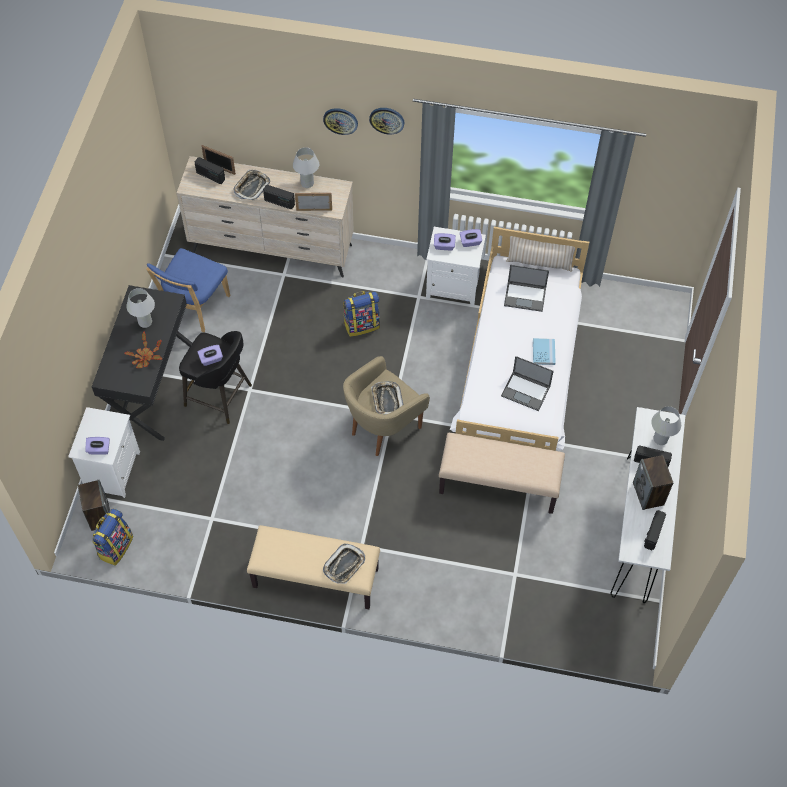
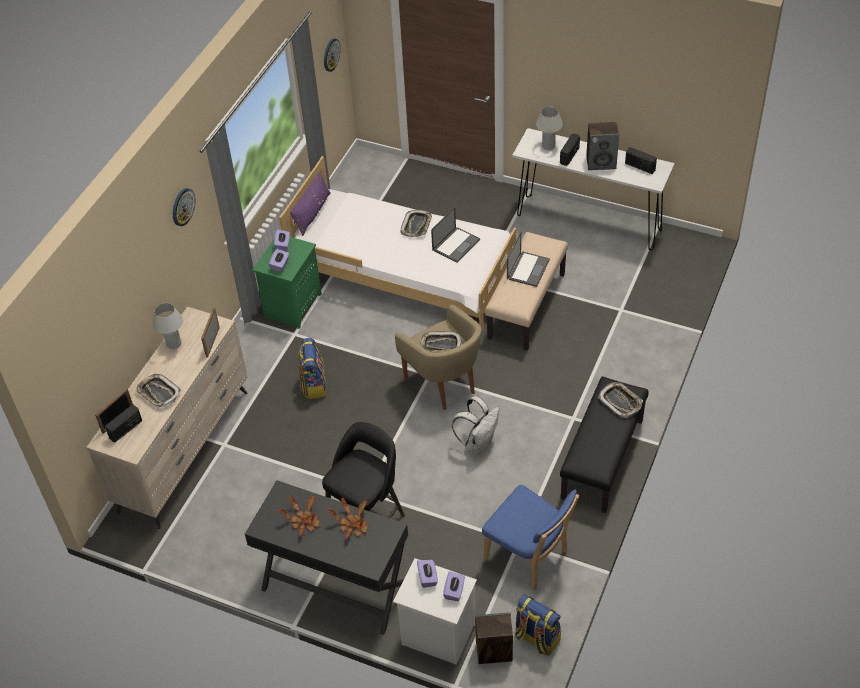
camera: 75 degrees left, 10 degrees down
white table lamp [126,288,155,328] -> potted plant [278,495,320,535]
blue chair [146,248,230,332] -> blue chair moved to [482,485,579,590]
purple tissue box [198,345,223,366] -> purple tissue box moved to [417,560,438,588]
beige bench [247,525,380,609] -> black bench [560,377,649,513]
radio [263,185,295,209] -> none
wall clock [323,108,358,135] -> wall clock moved to [324,38,341,72]
white nightstand [426,227,486,307] -> green nightstand [252,237,322,329]
laptop [504,265,549,312] -> laptop moved to [507,232,550,287]
beige pillow [506,236,575,271] -> purple pillow [290,172,331,236]
blue book [533,338,556,365] -> tray [401,210,432,237]
none -> white backpack [452,396,499,455]

